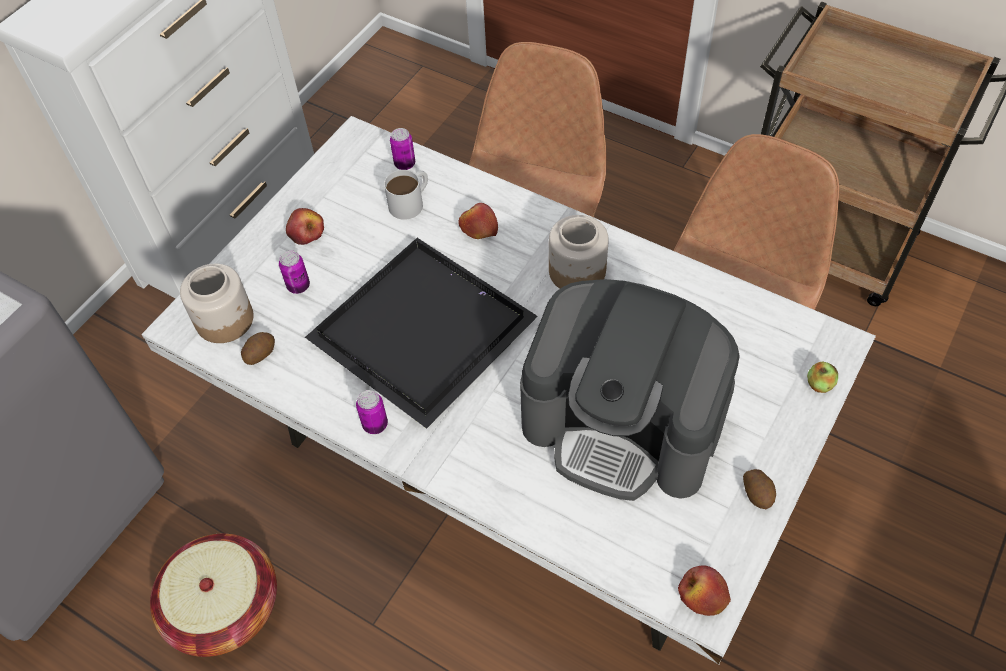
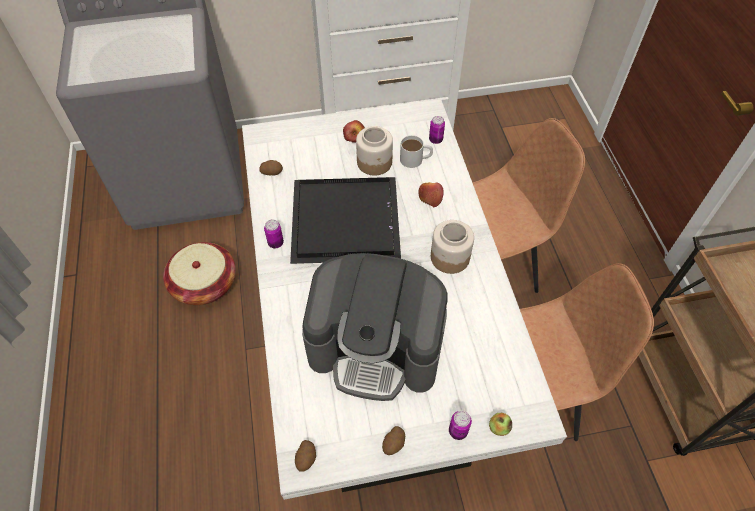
camera: 45 degrees right, 0 degrees up
jar [180,264,254,343] -> jar moved to [356,126,393,176]
can [279,251,310,294] -> can moved to [449,411,472,440]
coffee machine [520,279,740,501] -> coffee machine turned 60 degrees counterclockwise [302,253,448,401]
apple [678,565,731,616] -> potato [295,440,316,472]

